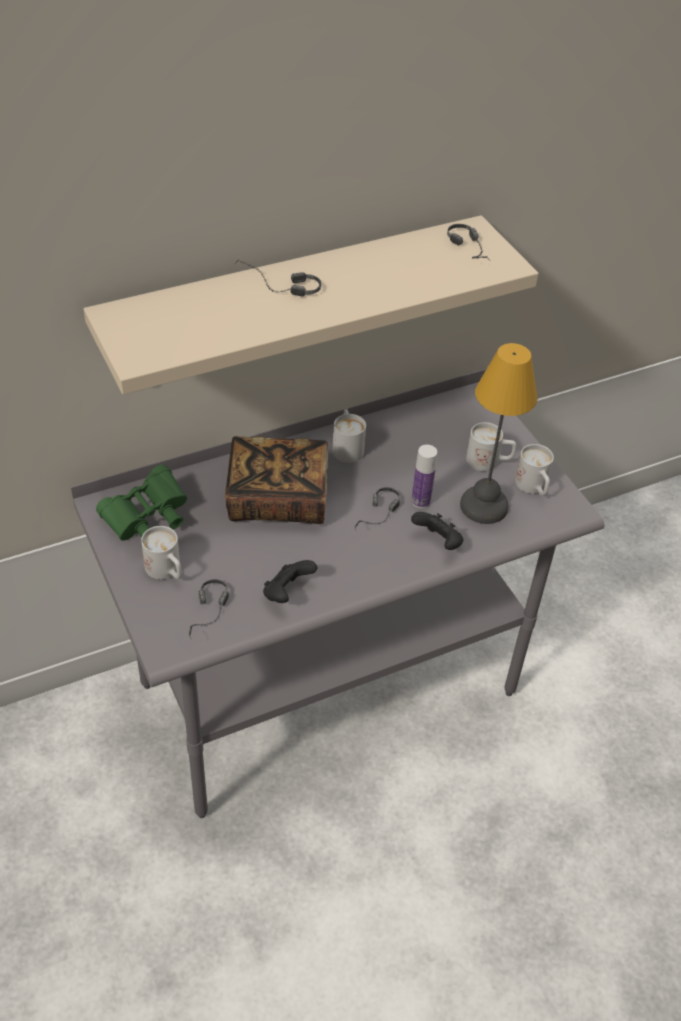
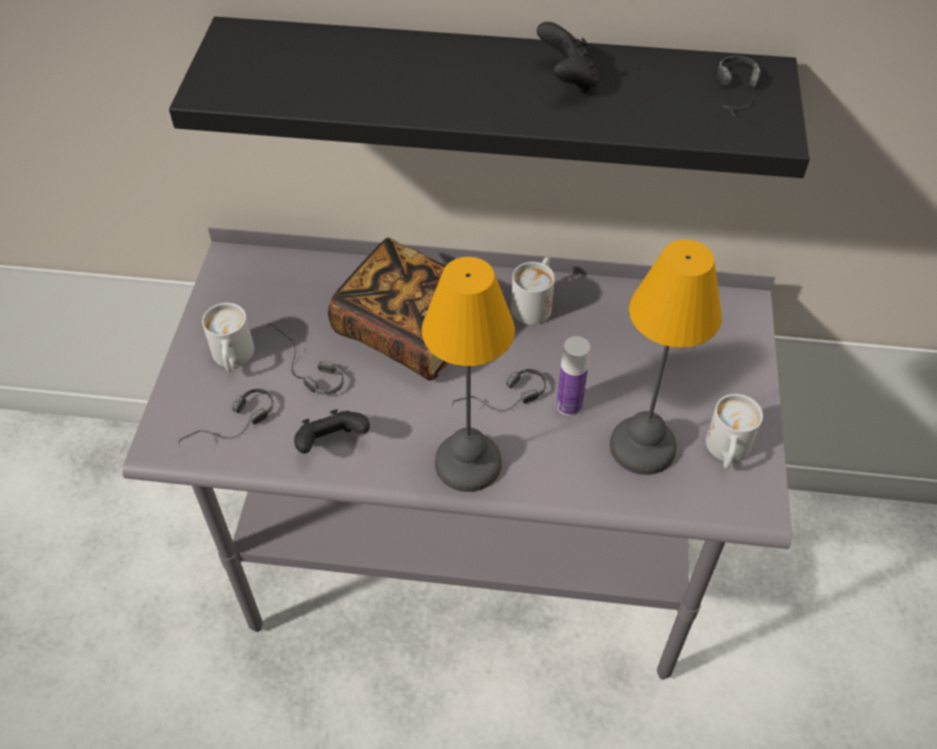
camera: 35 degrees right, 5 degrees up
beige shelf [84,215,539,395] -> black shelf [169,17,810,178]
green binoculars [96,464,187,541] -> none
headphones [236,259,322,296] -> headphones moved to [267,324,344,395]
black game controller [411,512,463,550] -> black game controller moved to [537,22,598,94]
white mug [466,422,517,471] -> none
none -> table lamp [422,257,515,492]

